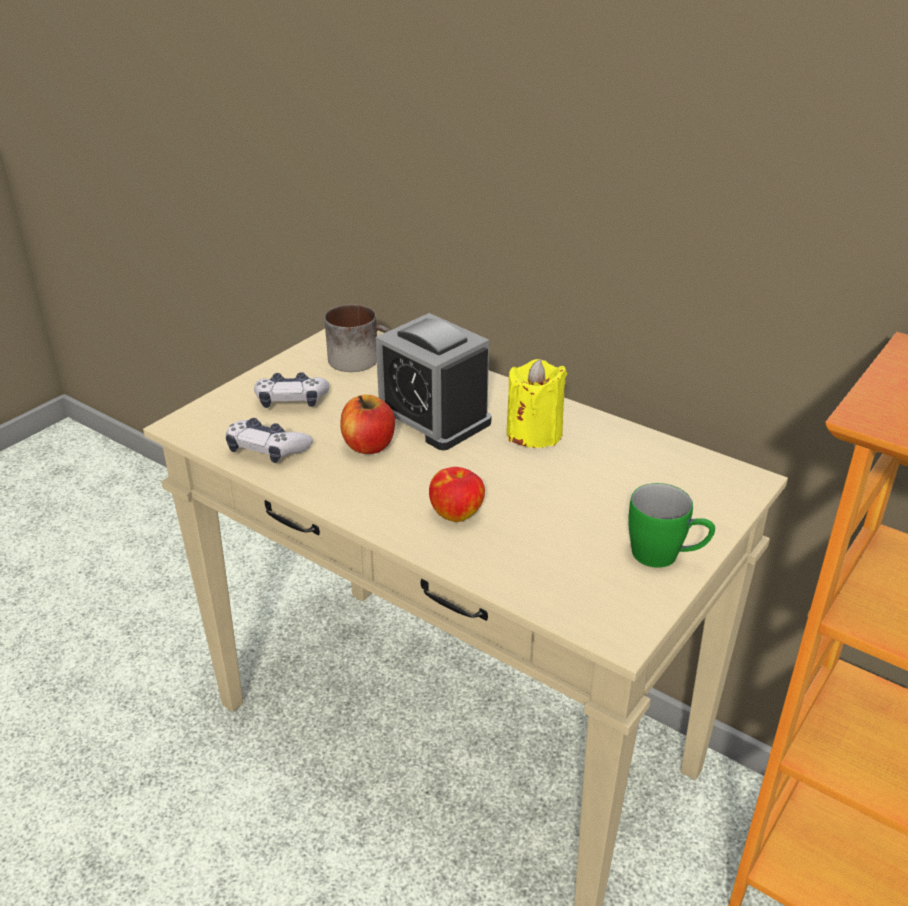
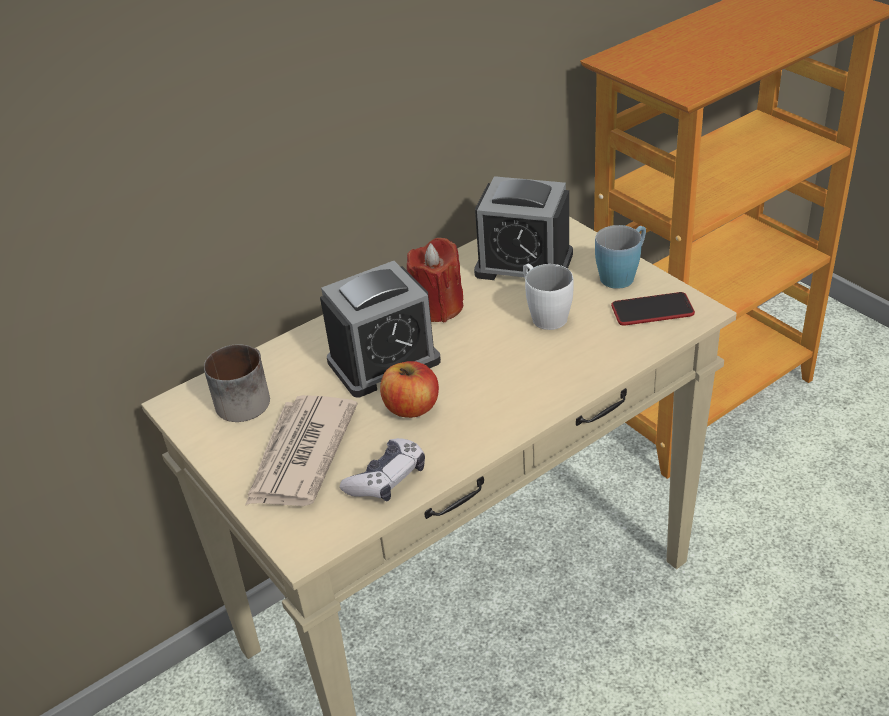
camera: 70 degrees left, 5 degrees up
game controller [254,372,329,408] -> newspaper [245,395,358,506]
apple [429,467,485,522] -> none
yellow candle [506,359,567,448] -> red candle [407,238,463,322]
green mug [628,483,715,568] -> blue mug [595,225,646,289]
none -> alarm clock [474,176,573,280]
none -> white mug [523,264,574,330]
none -> phone [611,292,695,326]

